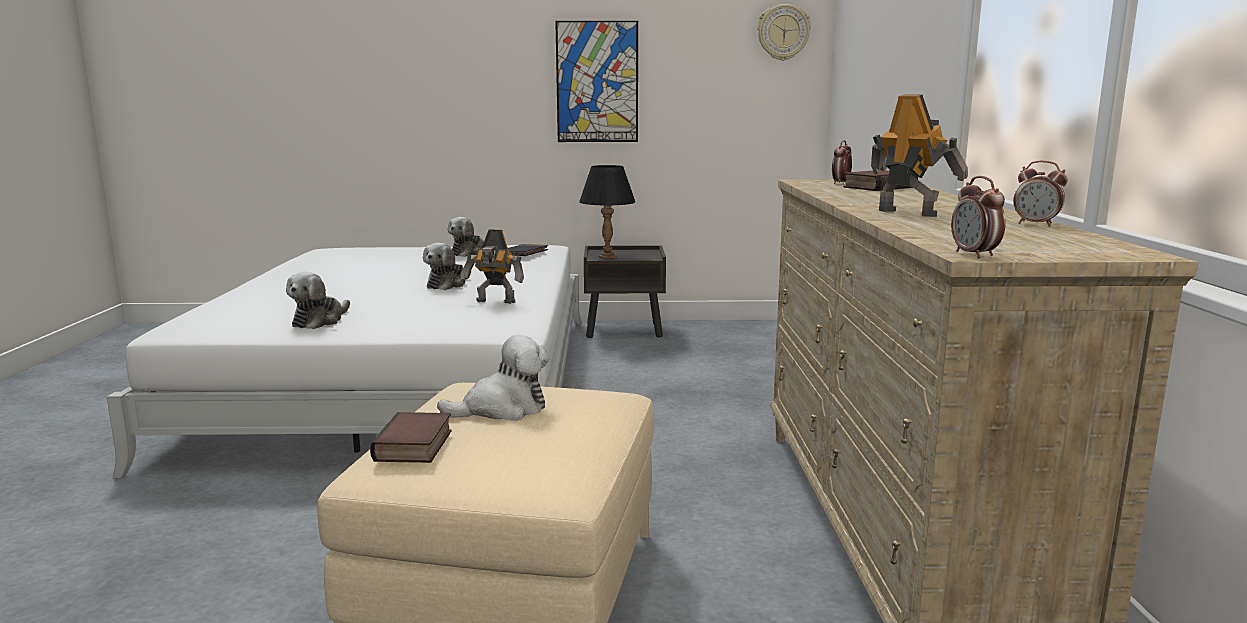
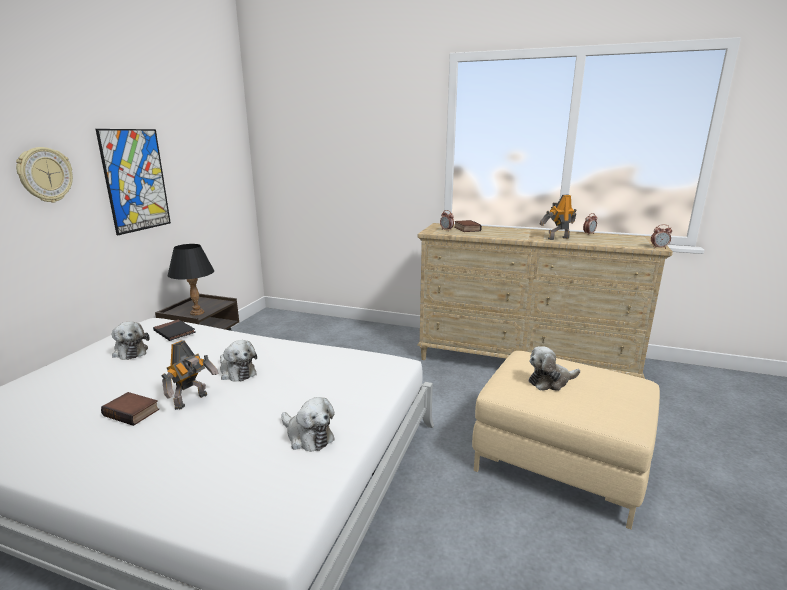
camera: 70 degrees left, 5 degrees up
book [370,412,452,463] -> book moved to [101,392,159,426]
plush toy [437,335,549,421] -> plush toy turned 105 degrees counterclockwise [529,346,580,391]
toy robot [461,229,524,304] -> toy robot moved to [161,340,219,410]
wall clock [757,4,811,61] -> wall clock moved to [16,147,73,203]

